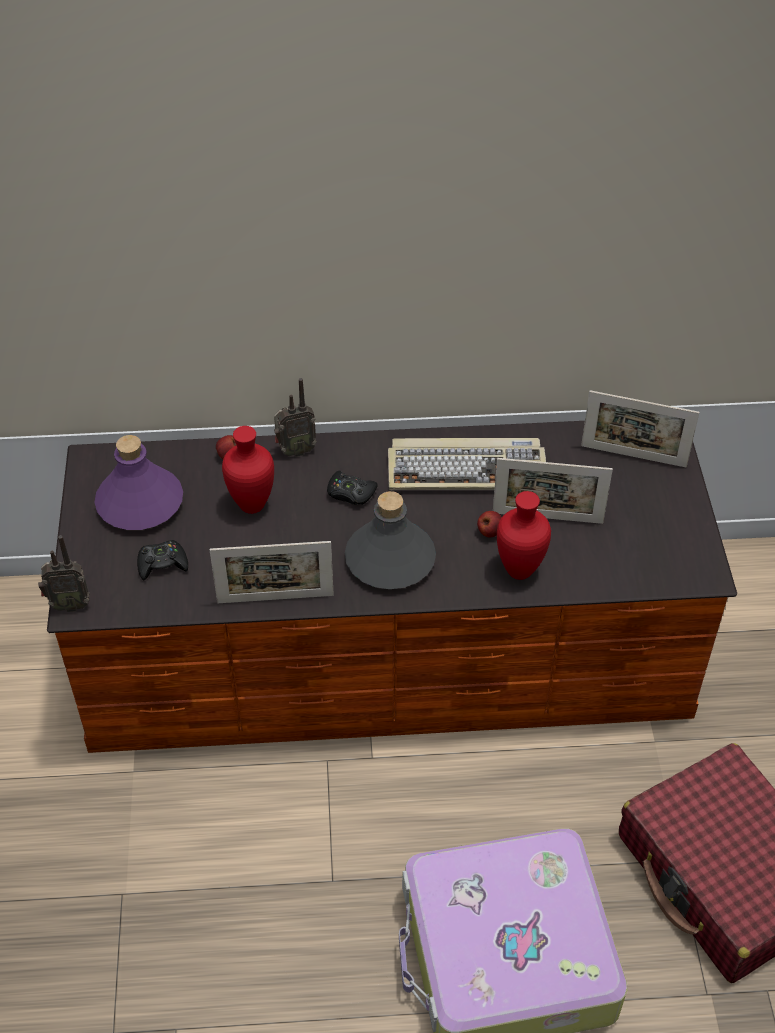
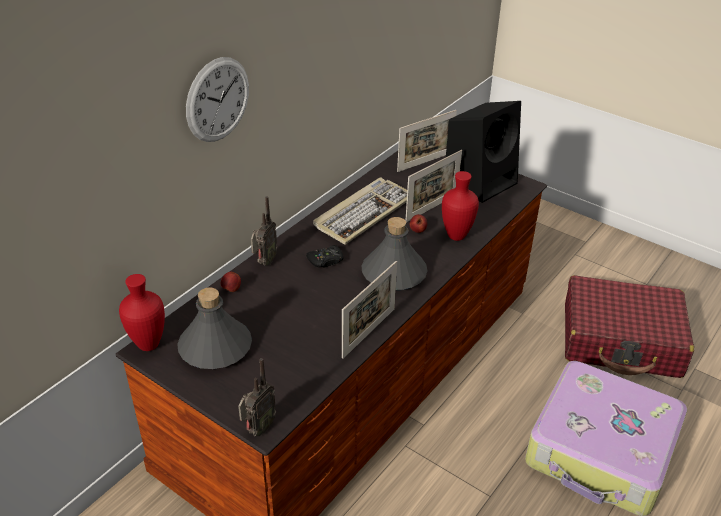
camera: 50 degrees left, 10 degrees down
purple bottle [94,435,183,530] -> grey bottle [177,288,252,369]
black game controller [137,540,188,580] -> none
red vase [222,426,274,514] -> red vase moved to [119,274,165,351]
none -> wall clock [186,57,249,142]
none -> black speaker [446,101,521,203]

